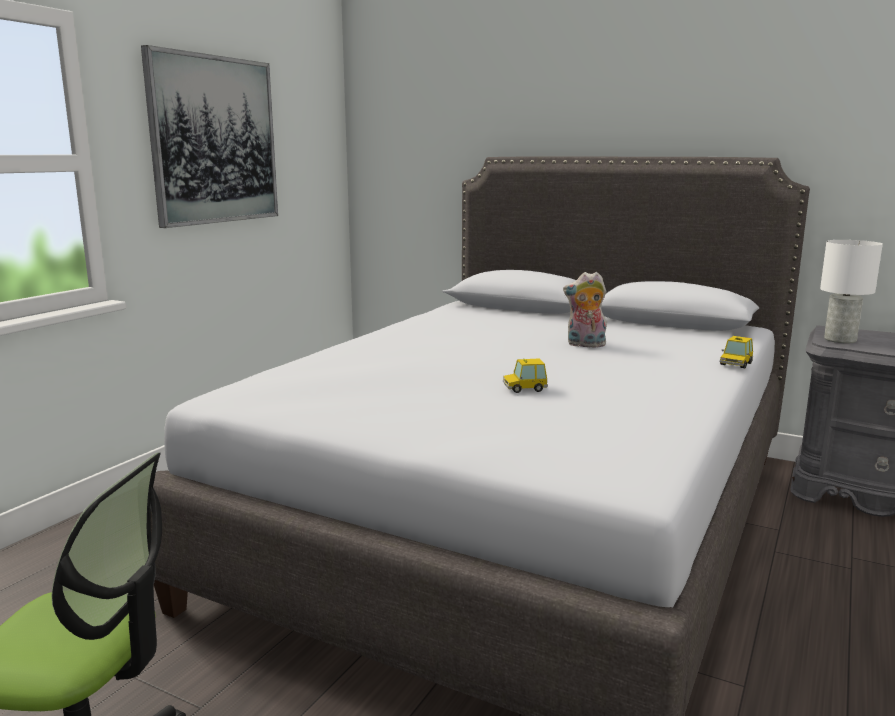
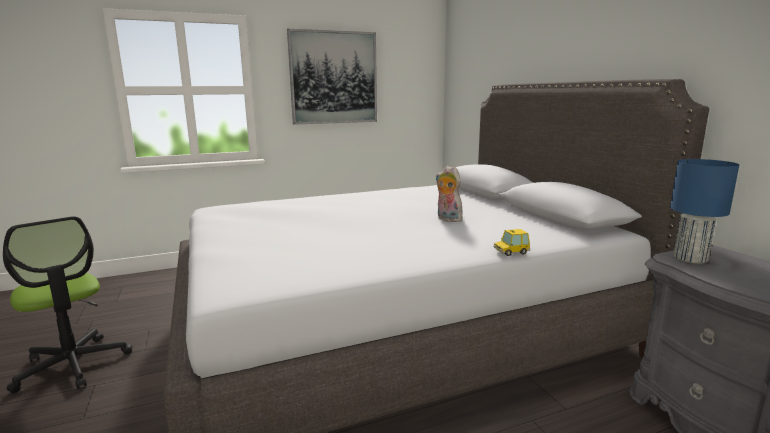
camera: 40 degrees right, 0 degrees up
toy car [503,359,548,393] -> none
white table lamp [820,240,883,343] -> blue table lamp [670,159,739,264]

